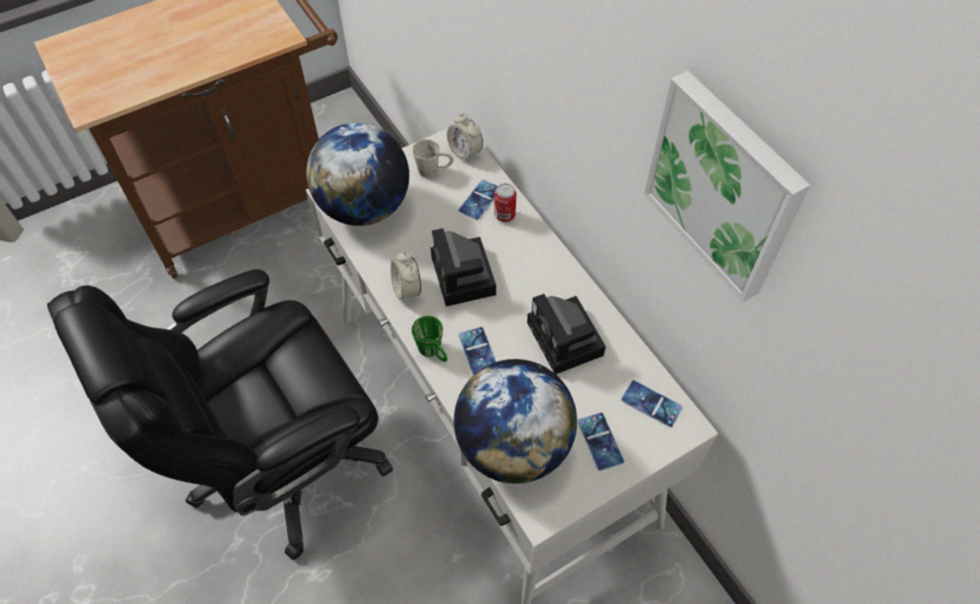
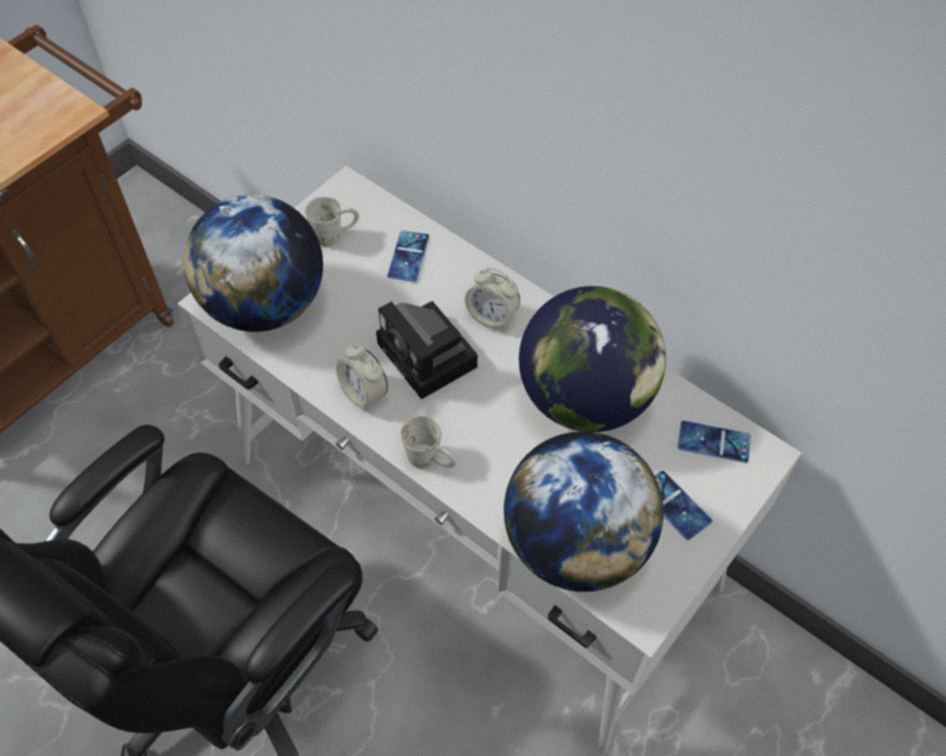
camera: 20 degrees left, 0 degrees up
green mug [412,316,447,362] -> white mug [400,415,456,469]
alarm clock [447,113,483,161] -> alarm clock moved to [465,268,520,330]
phone [459,327,496,375] -> none
can [494,183,516,222] -> none
camera [527,294,606,374] -> globe [519,286,666,432]
picture [644,71,810,302] -> none

